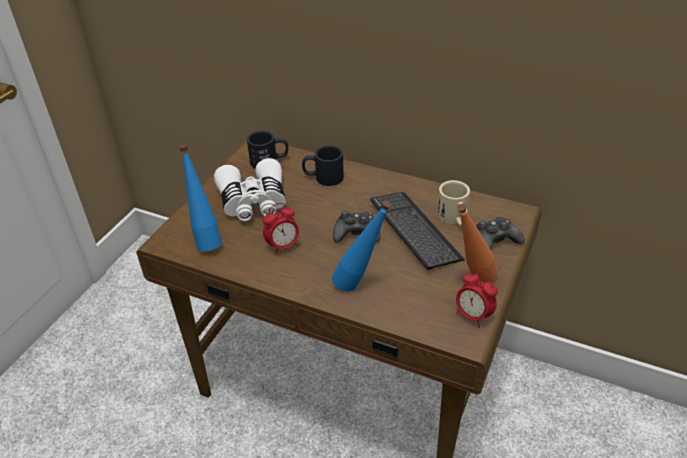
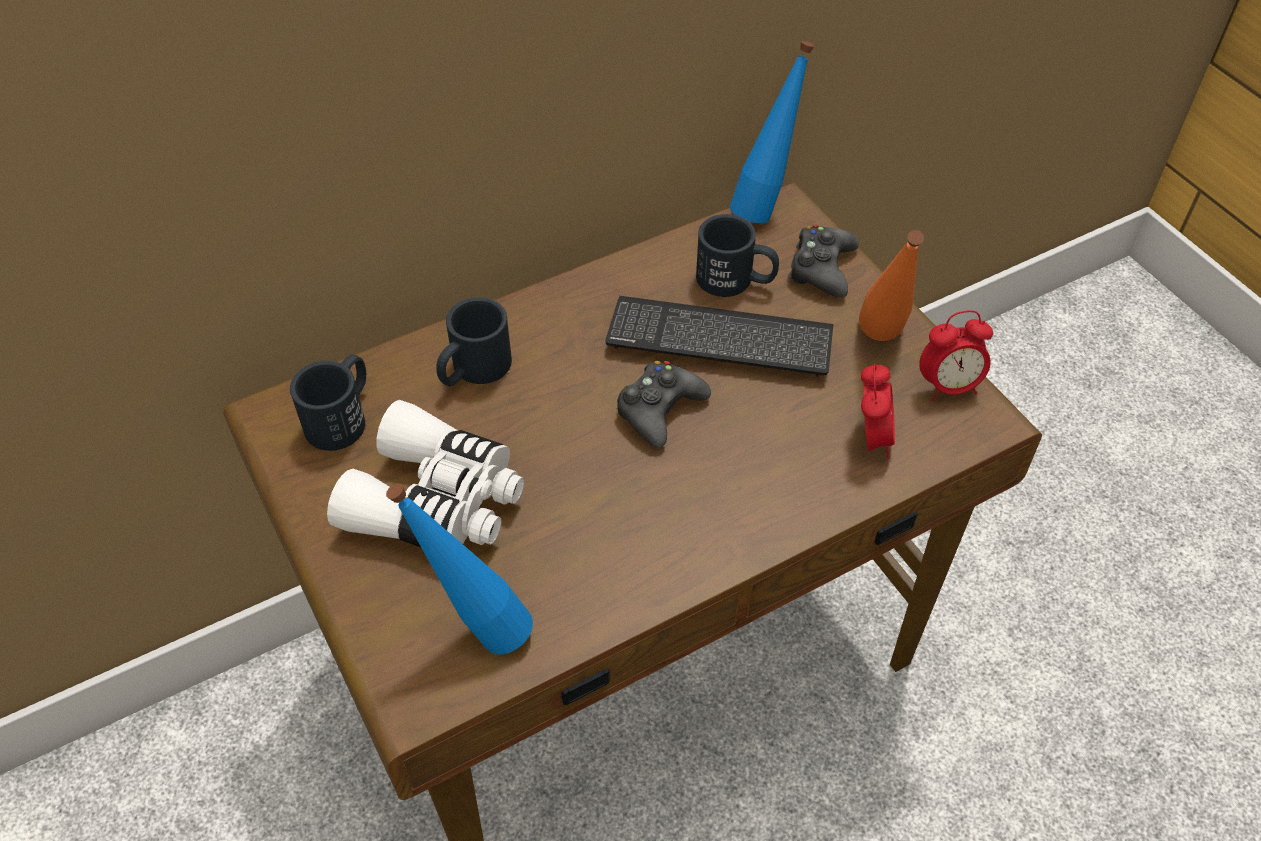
camera: 55 degrees left, 10 degrees up
alarm clock [263,203,299,255] -> alarm clock moved to [861,364,895,459]
blue bottle [332,201,391,292] -> blue bottle moved to [730,41,814,223]
beige mug [437,180,470,226] -> black mug [696,214,779,297]

